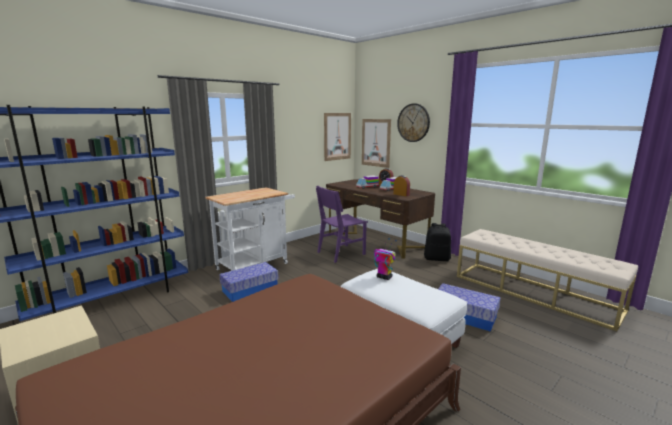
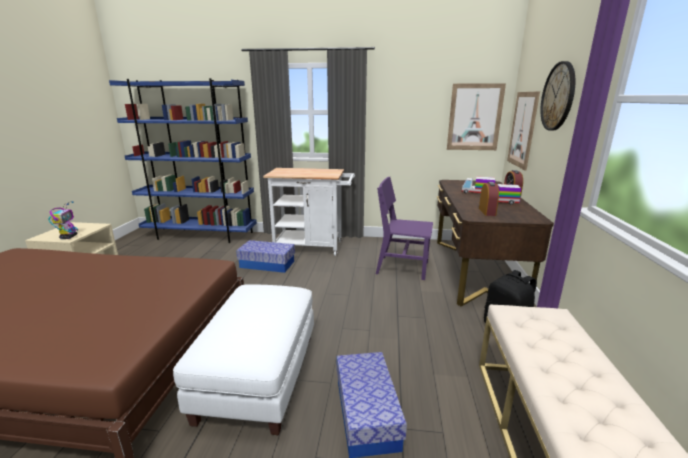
camera: 50 degrees right, 5 degrees up
toy robot [374,238,397,280] -> toy robot moved to [48,201,78,239]

